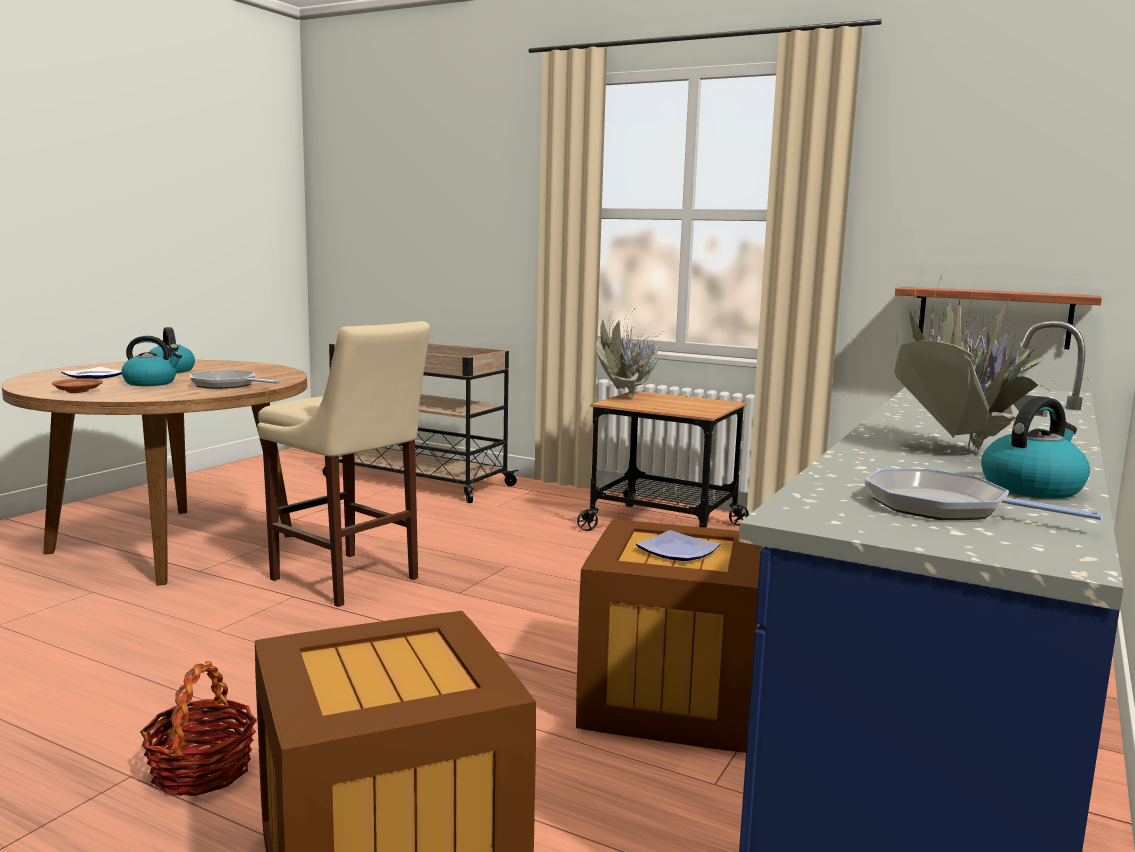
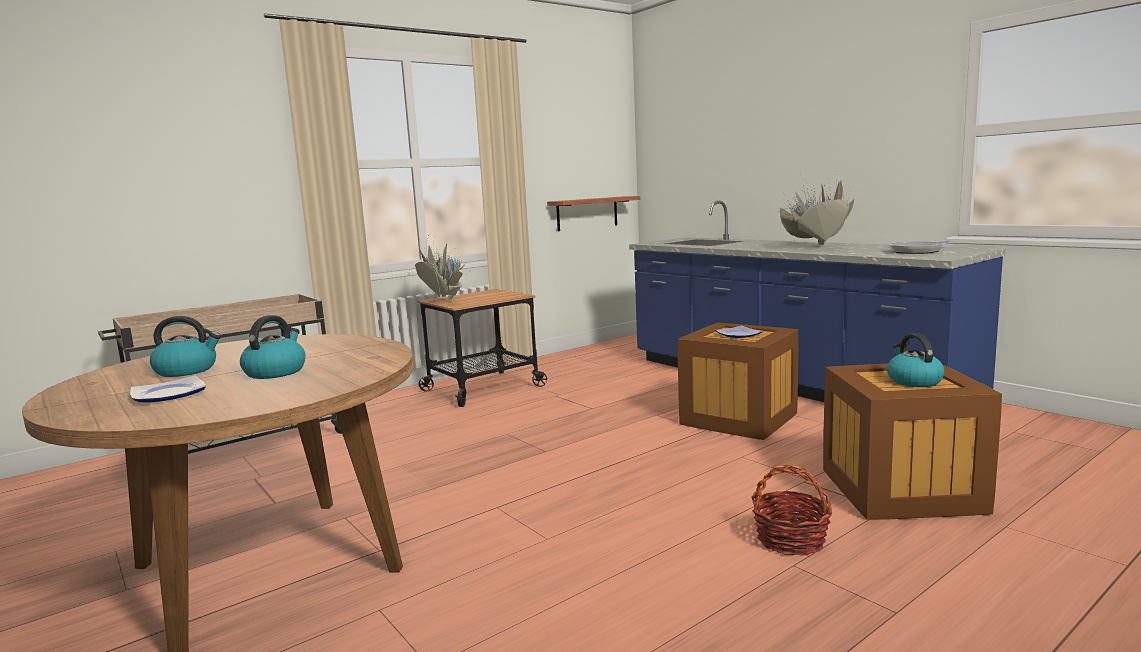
camera: 65 degrees left, 0 degrees up
brown plate [52,378,103,393] -> none
frying pan [190,370,280,389] -> none
beige stool [257,321,430,607] -> none
kettle [981,397,1090,499] -> kettle moved to [887,333,944,387]

